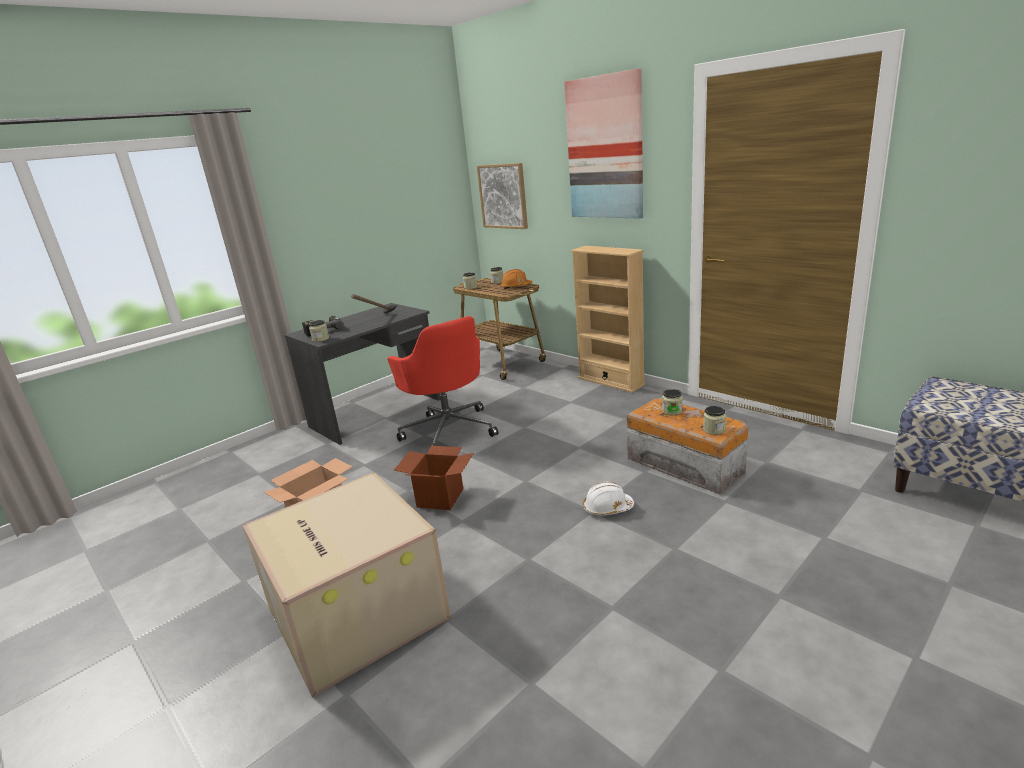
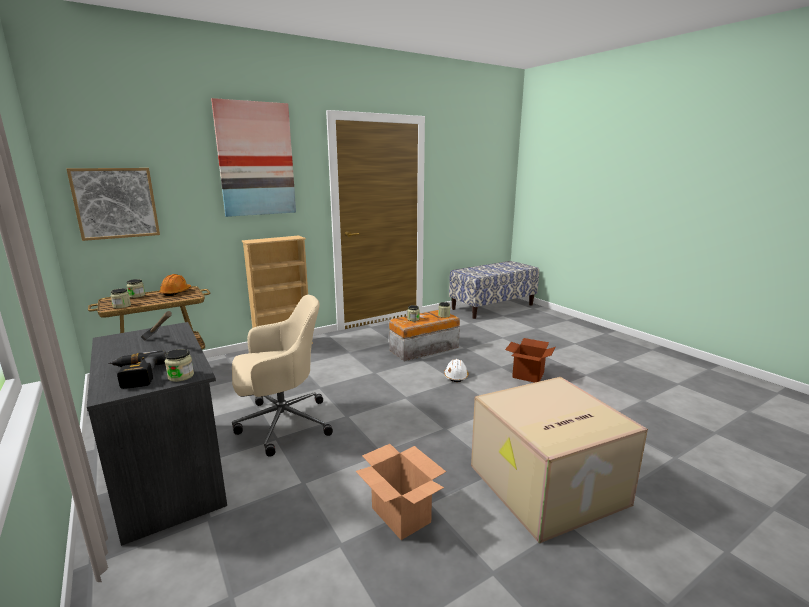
camera: 80 degrees left, 5 degrees down
red office chair [387,316,499,446] -> beige office chair [232,295,333,457]
cardboard box [394,446,474,510] -> cardboard box moved to [505,338,555,383]

